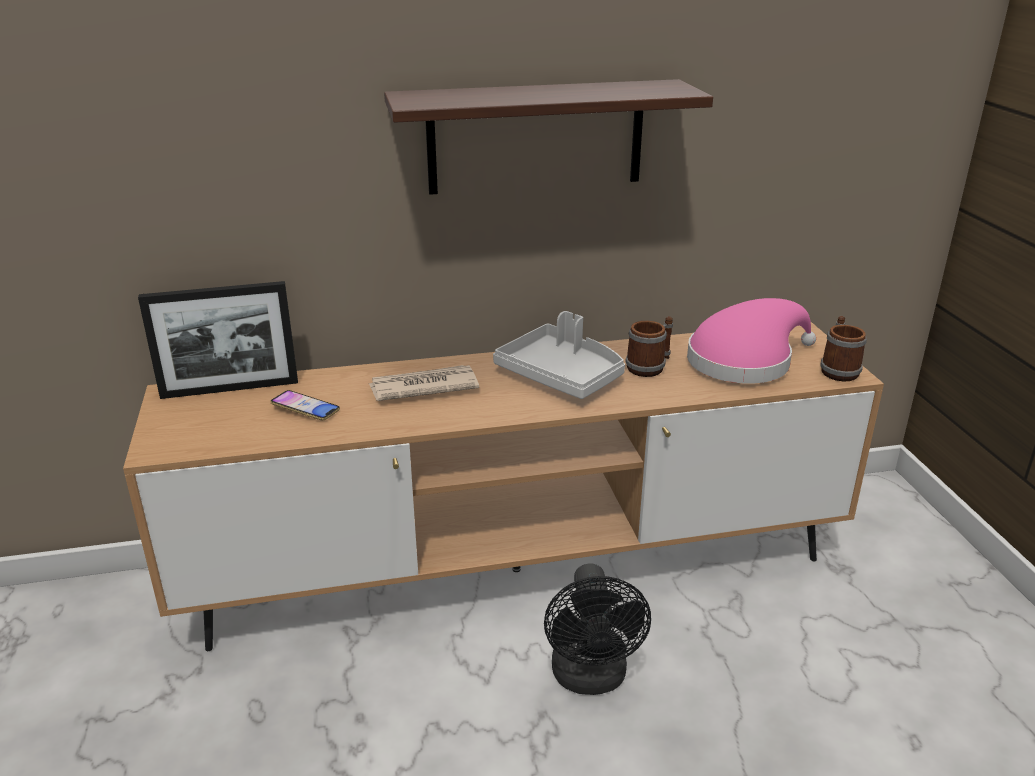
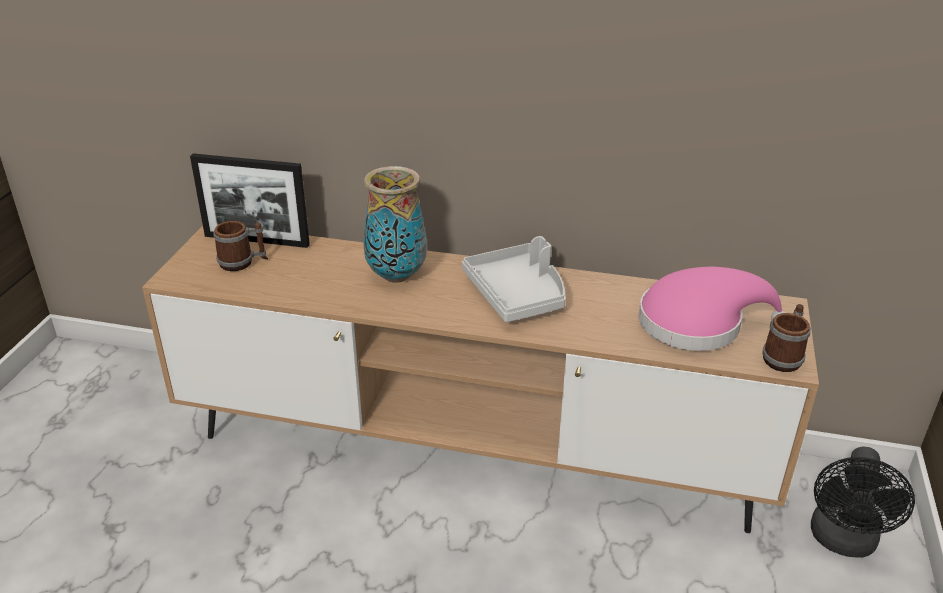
camera: 25 degrees right, 5 degrees up
phone [270,390,340,420] -> none
newspaper [369,365,479,401] -> vase [363,166,427,283]
shelf [384,79,713,195] -> none
black fan [544,563,651,695] -> black fan moved to [811,446,915,558]
mug [625,316,673,377] -> mug moved to [213,221,268,271]

